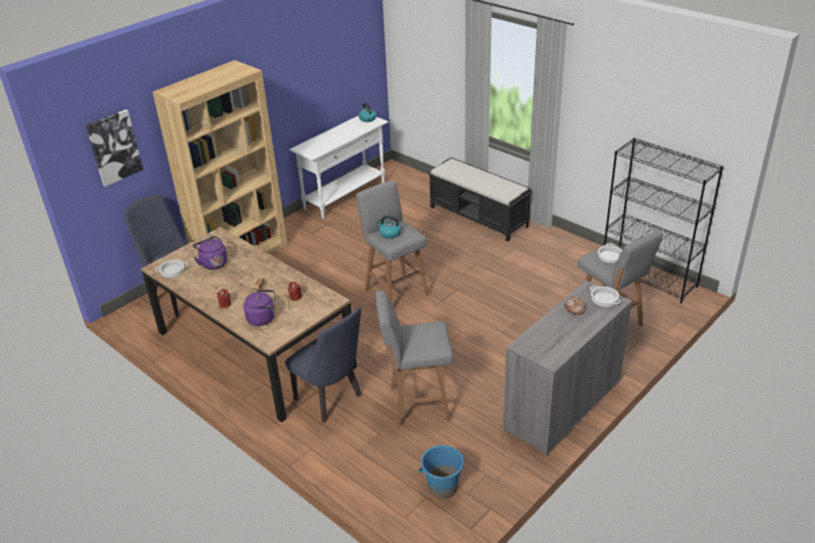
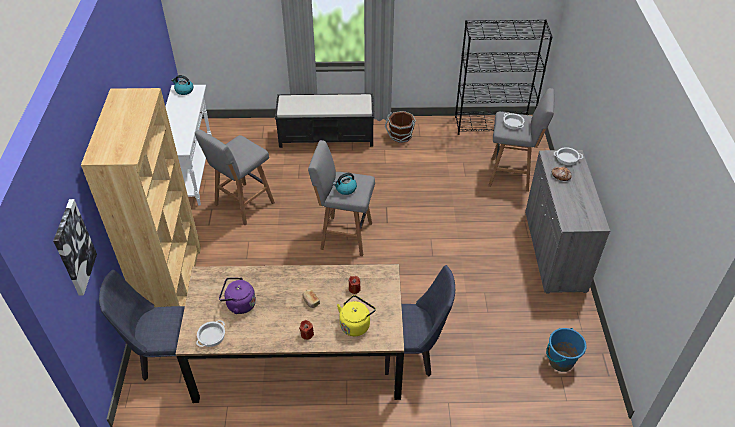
camera: 45 degrees left, 10 degrees up
purple kettle [243,289,275,326] -> yellow kettle [337,295,376,336]
grey stool [376,290,454,428] -> grey stool moved to [195,129,275,225]
none -> brown bucket [385,111,416,143]

